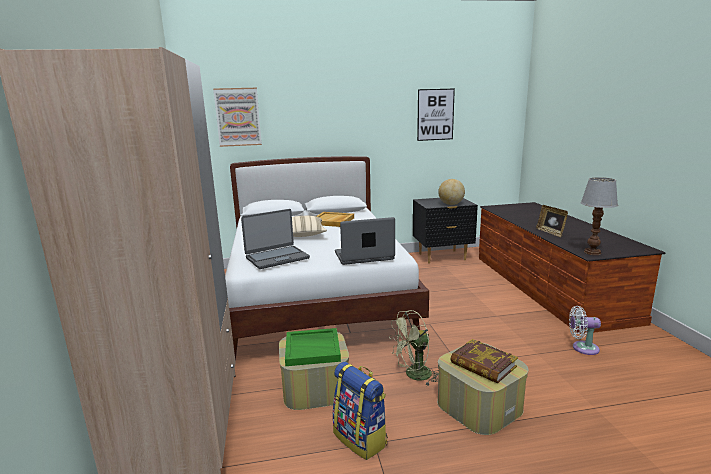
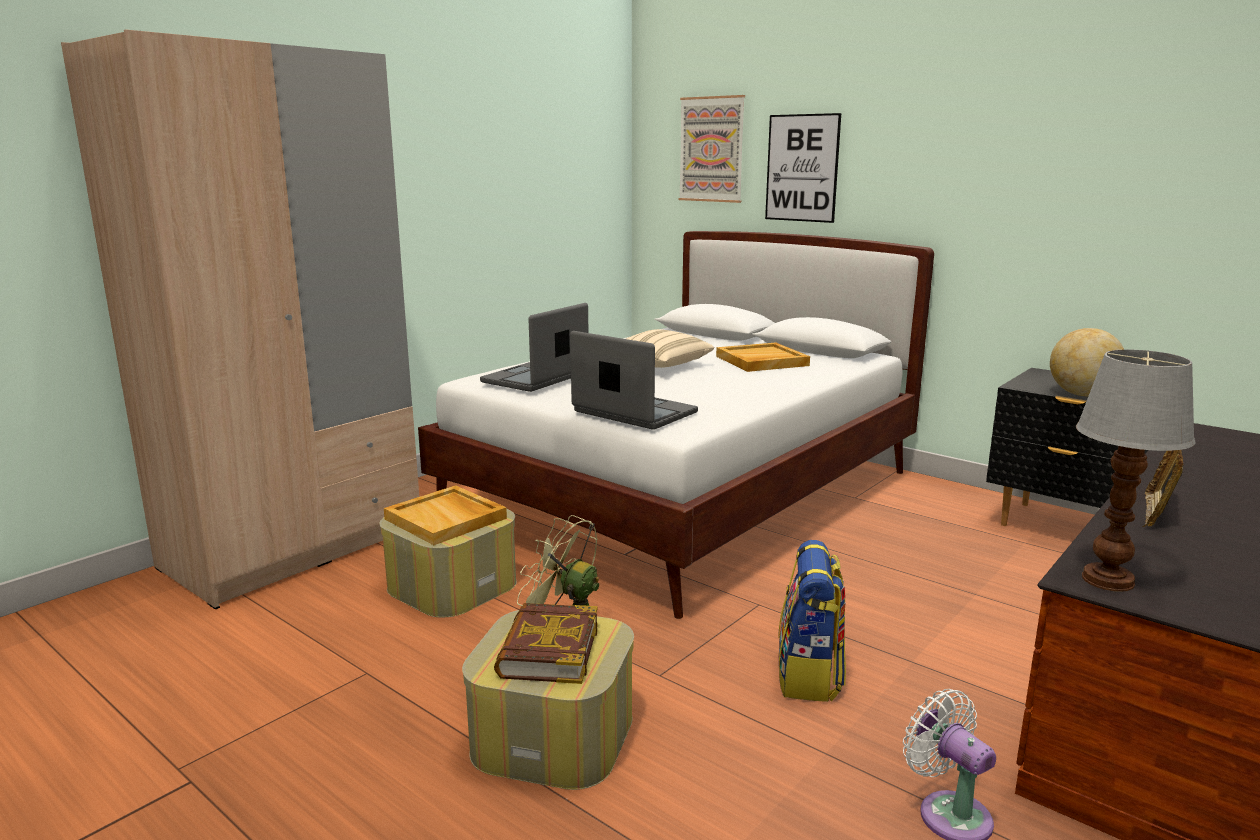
camera: 50 degrees right, 0 degrees up
laptop [241,209,310,269] -> laptop turned 105 degrees clockwise [480,303,589,392]
green tray [285,328,341,366] -> beige tray [384,485,507,545]
backpack [333,361,388,460] -> backpack moved to [778,540,846,702]
picture [417,89,455,141] -> picture moved to [765,113,841,223]

